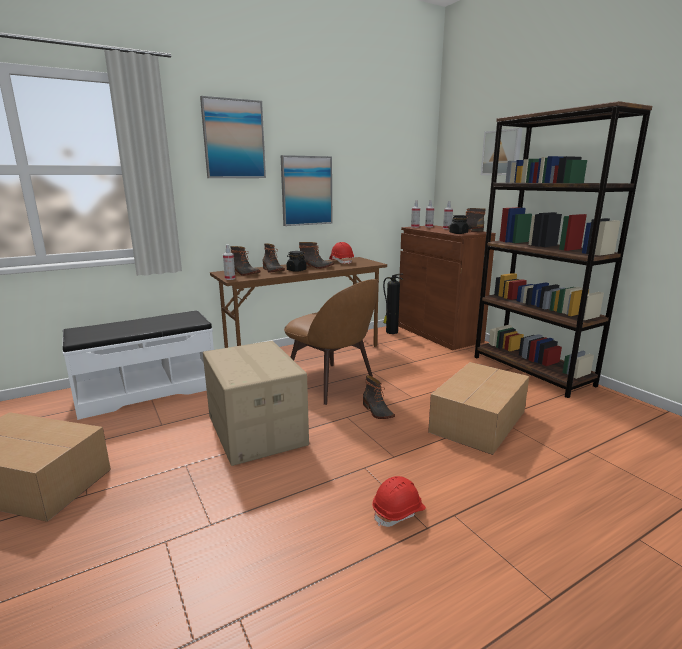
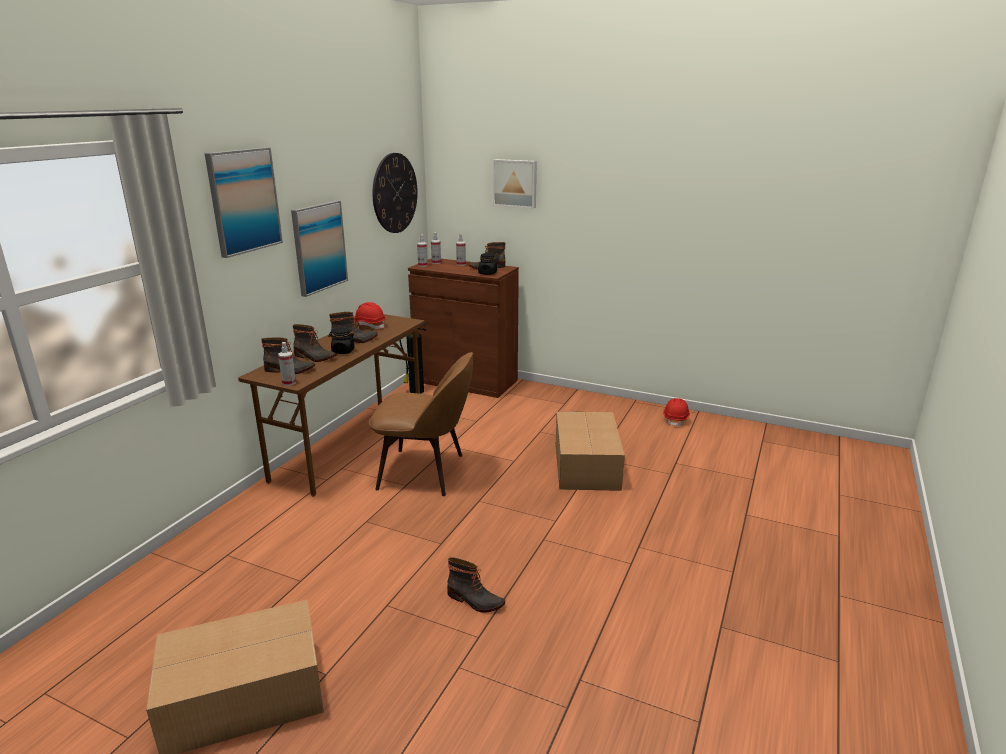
camera: 35 degrees left, 5 degrees up
white bench [63,310,214,420] -> none
cardboard box [203,341,309,466] -> none
boot [363,375,395,419] -> boot moved to [447,557,505,613]
red hard hat [372,476,426,527] -> red hard hat moved to [663,398,690,427]
brown bookcase [474,101,652,398] -> none
none -> wall clock [372,153,418,233]

